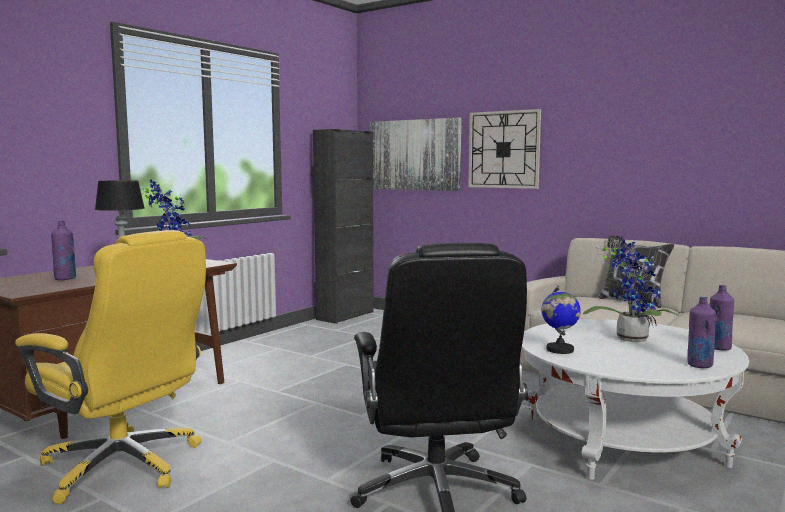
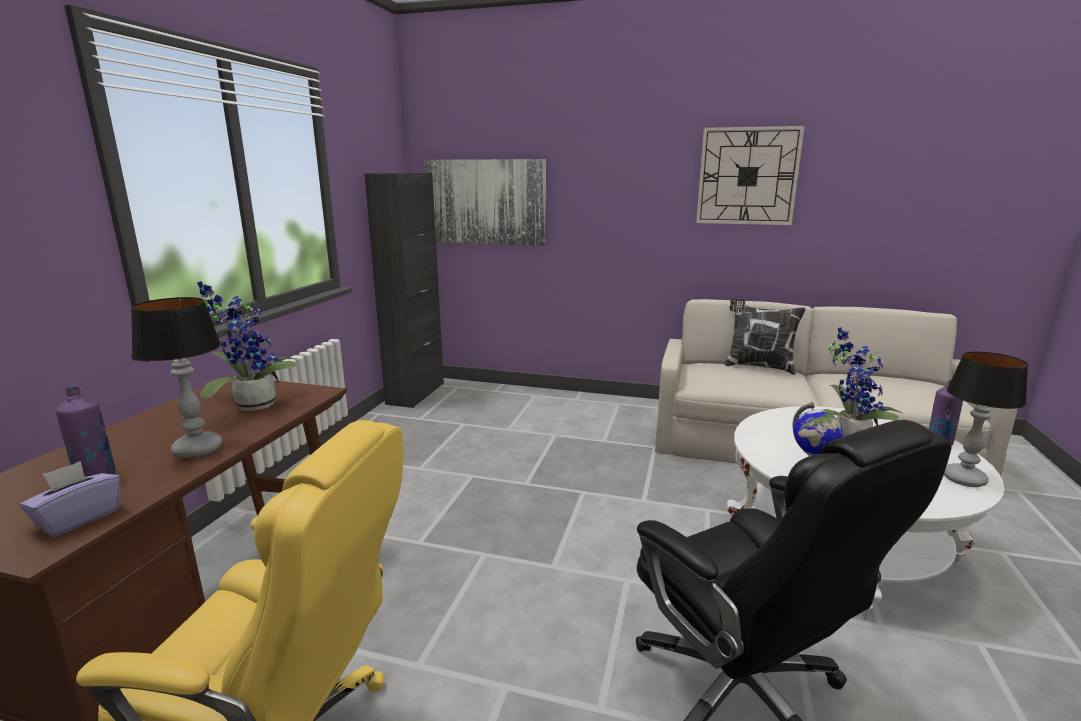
camera: 20 degrees left, 10 degrees up
wall clock [468,109,541,189] -> wall clock moved to [696,126,805,225]
purple bottle [687,297,716,368] -> table lamp [944,351,1028,487]
none -> purple tissue box [20,461,121,537]

